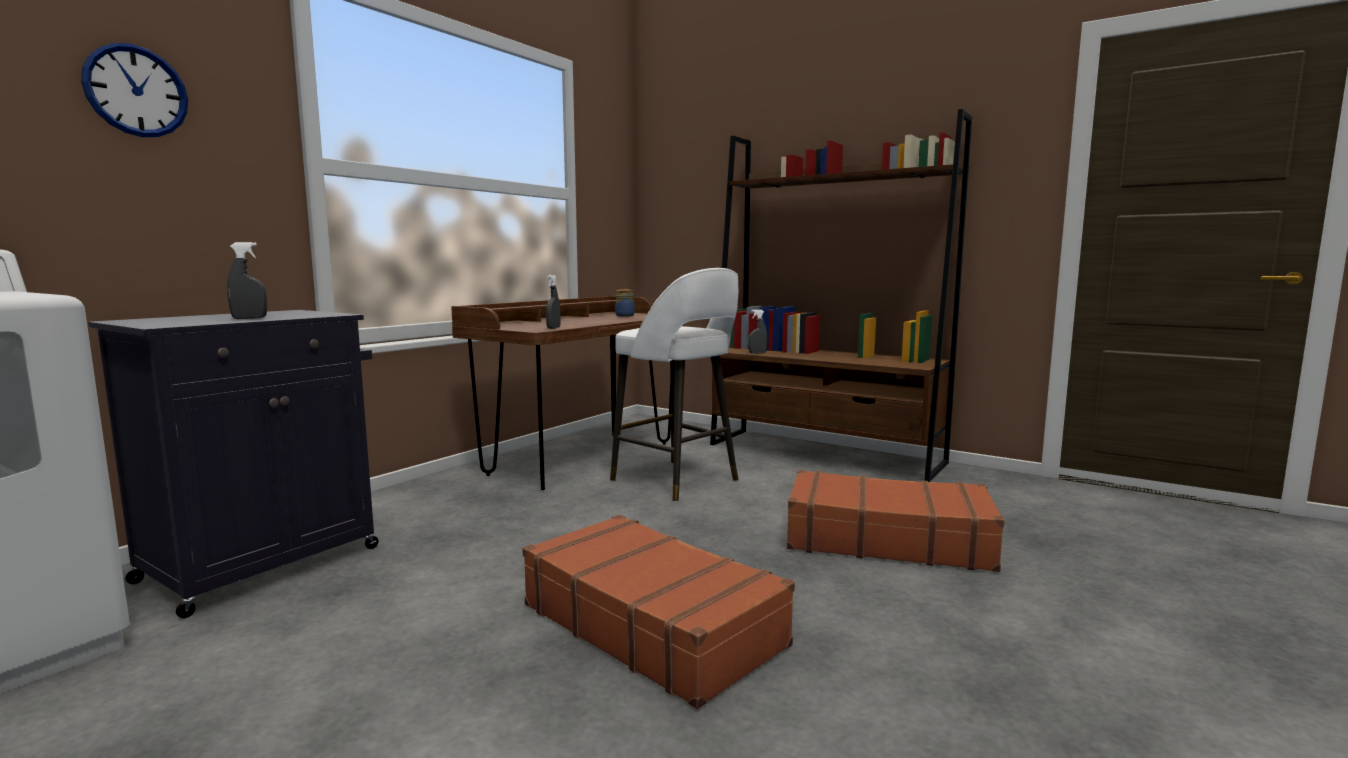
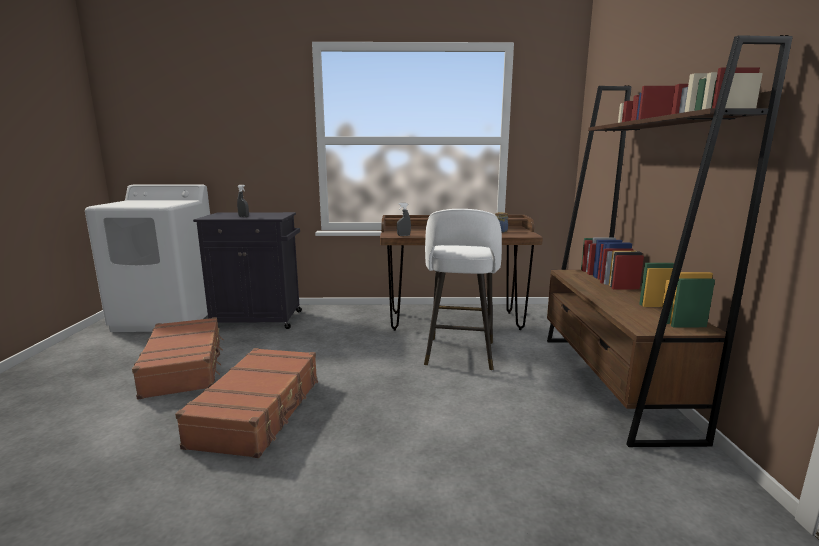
camera: 55 degrees right, 5 degrees up
wall clock [81,43,188,137] -> none
grey spray bottle [749,309,767,354] -> none
brown suitcase [787,470,1005,572] -> brown suitcase moved to [132,317,224,400]

